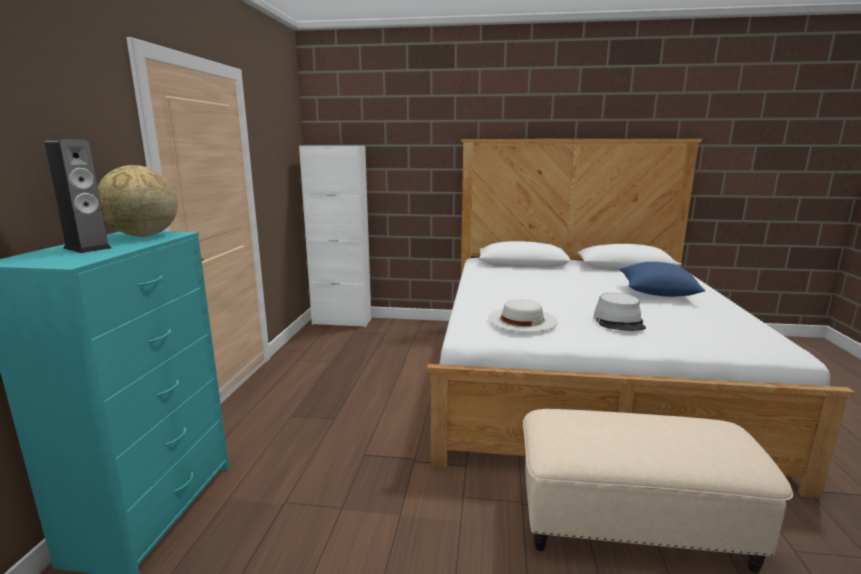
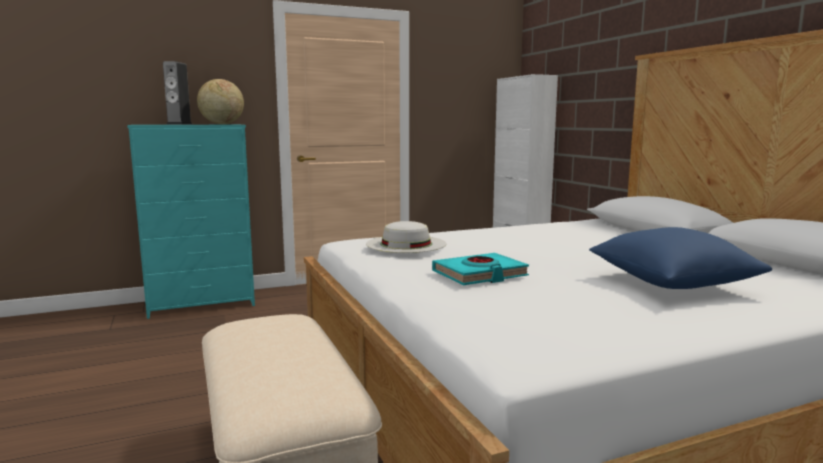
camera: 60 degrees right, 5 degrees down
grey hat [594,292,646,331] -> turquoise book [432,253,529,285]

